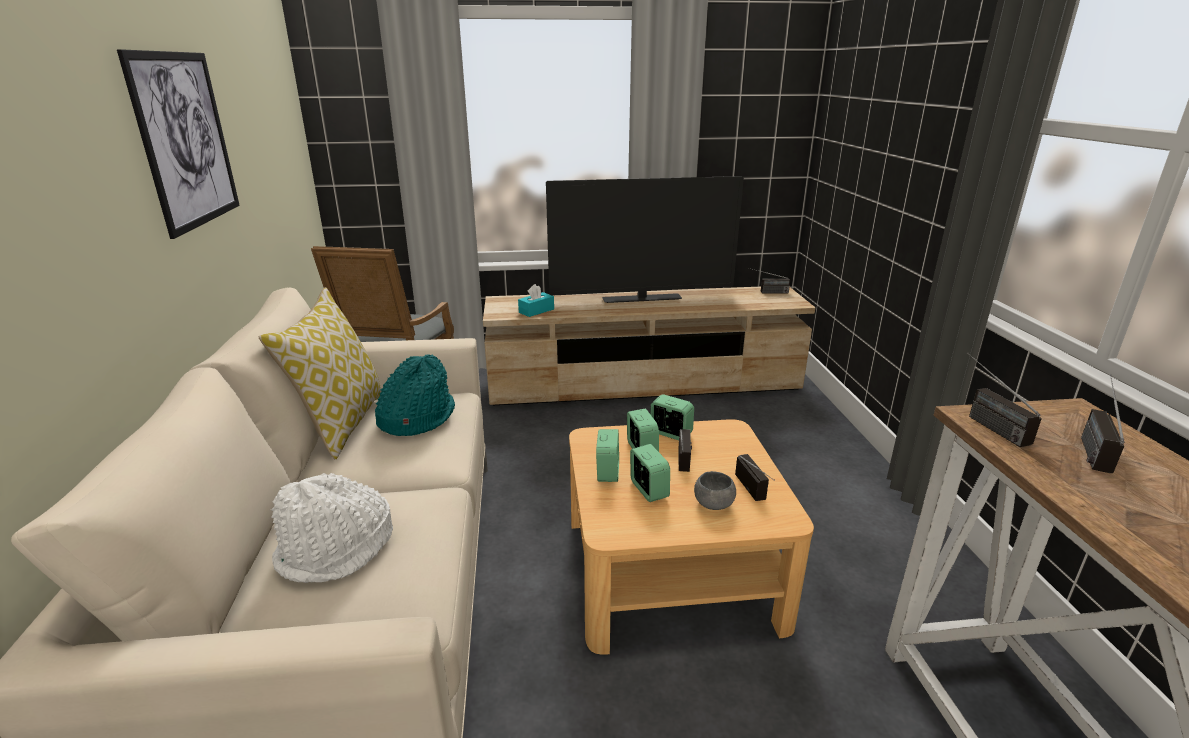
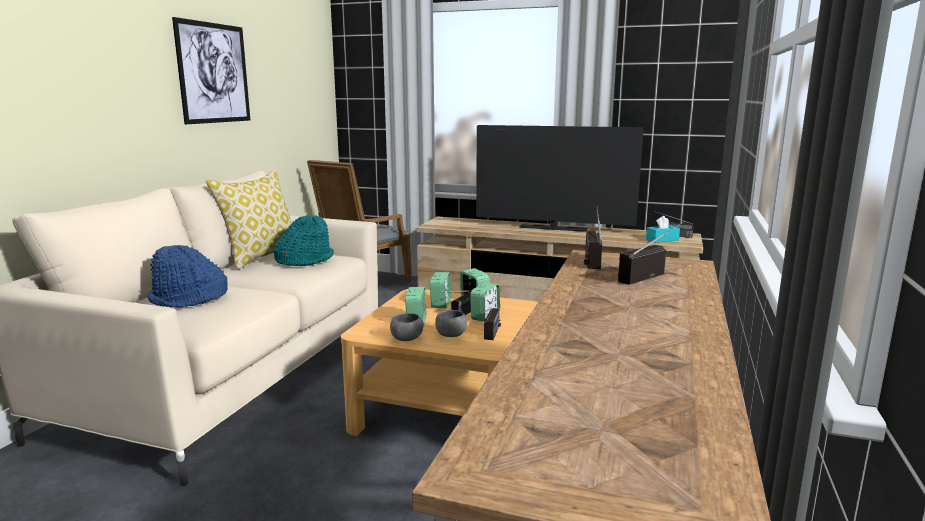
camera: 25 degrees right, 10 degrees down
white hat [271,473,393,583] -> blue hat [148,245,228,307]
turquoise tissue box [518,284,554,317] -> turquoise tissue box moved to [646,216,680,243]
alarm clock [596,429,619,482] -> alarm clock moved to [470,283,500,322]
none -> grey bowl [390,313,423,341]

